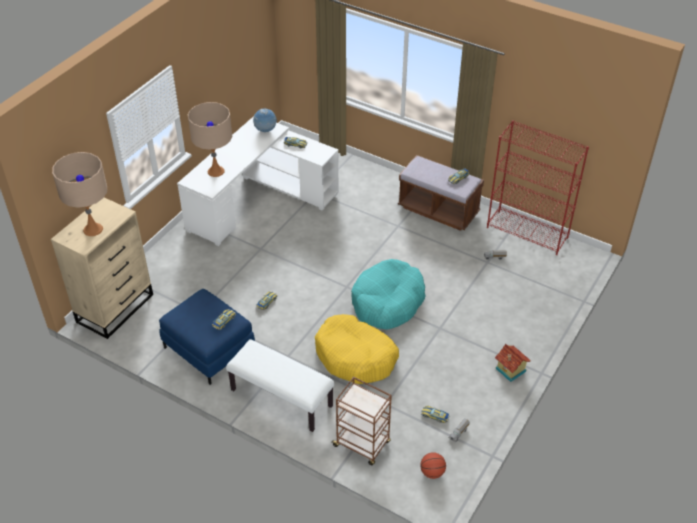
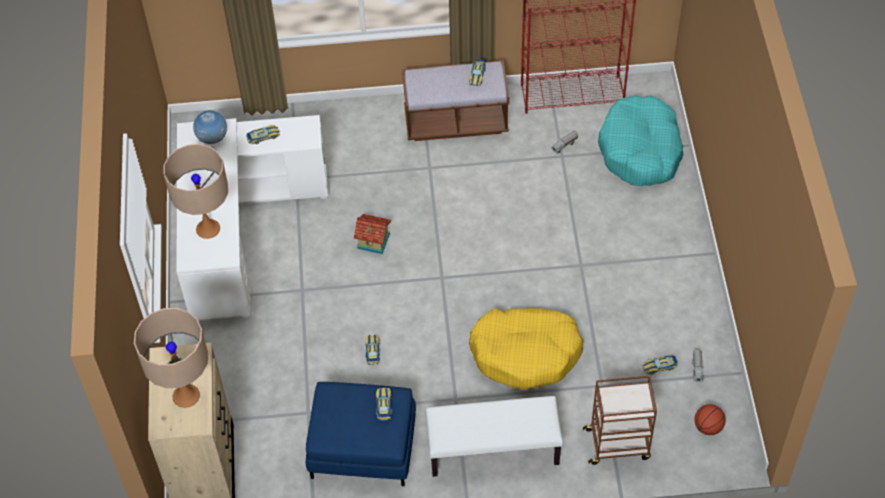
camera: 35 degrees left, 10 degrees up
turquoise dog bed [351,259,426,330] -> turquoise dog bed moved to [598,95,683,186]
toy house [495,344,531,382] -> toy house moved to [354,214,391,254]

